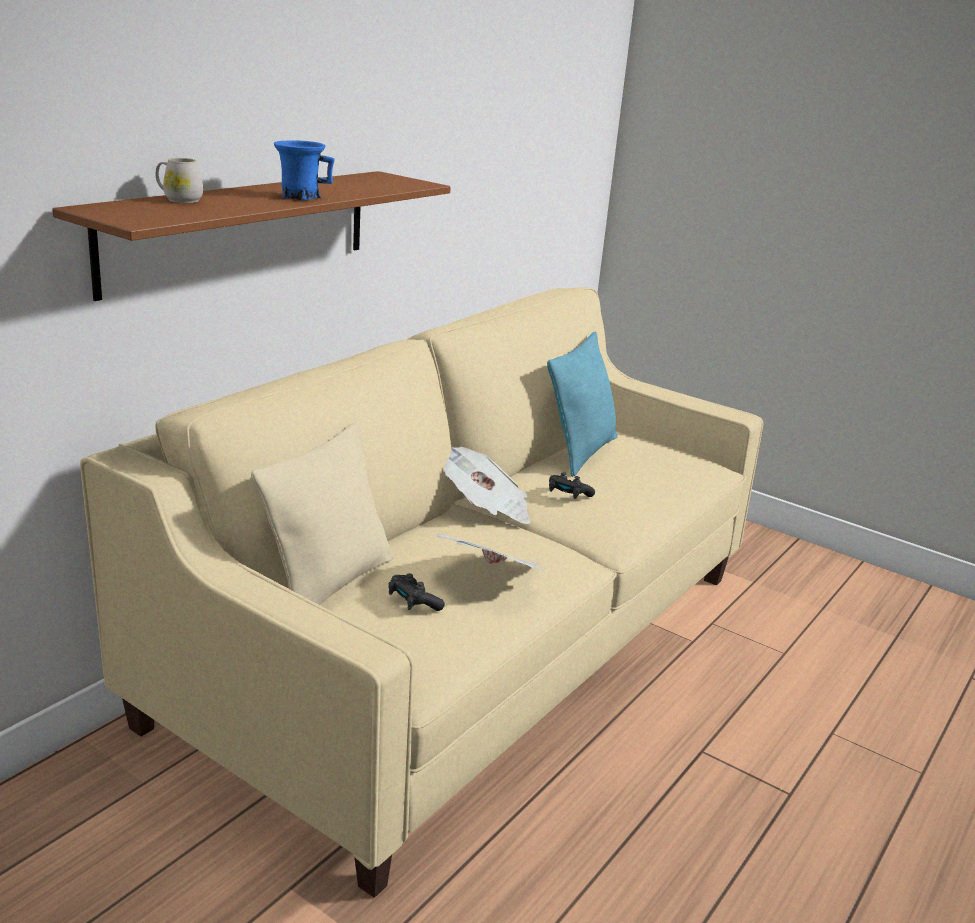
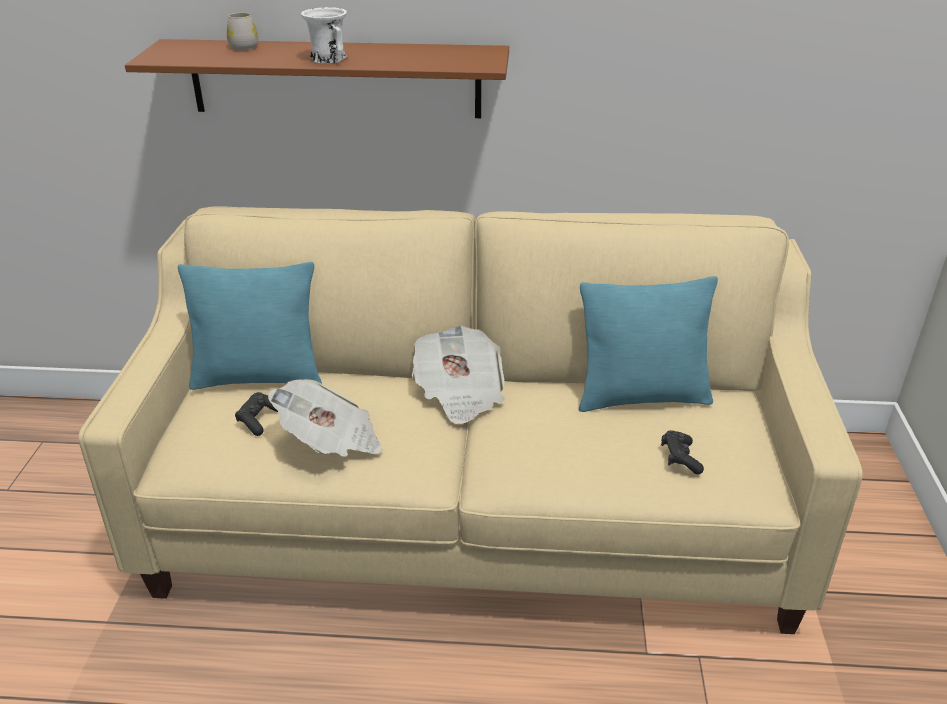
camera: 60 degrees right, 10 degrees up
beige pillow [251,421,394,605] -> turquoise pillow [178,262,322,390]
blue mug [274,140,334,200] -> white mug [301,7,347,63]
black game controller [549,472,595,499] -> black game controller moved to [661,430,704,474]

